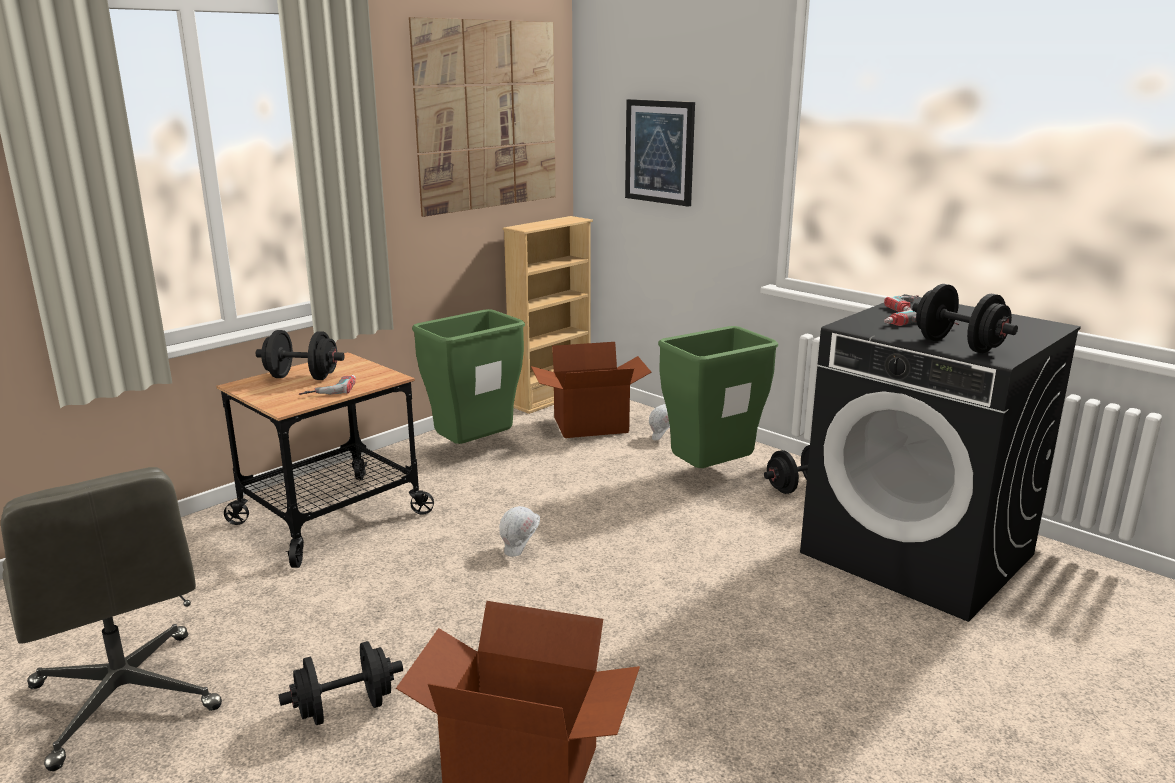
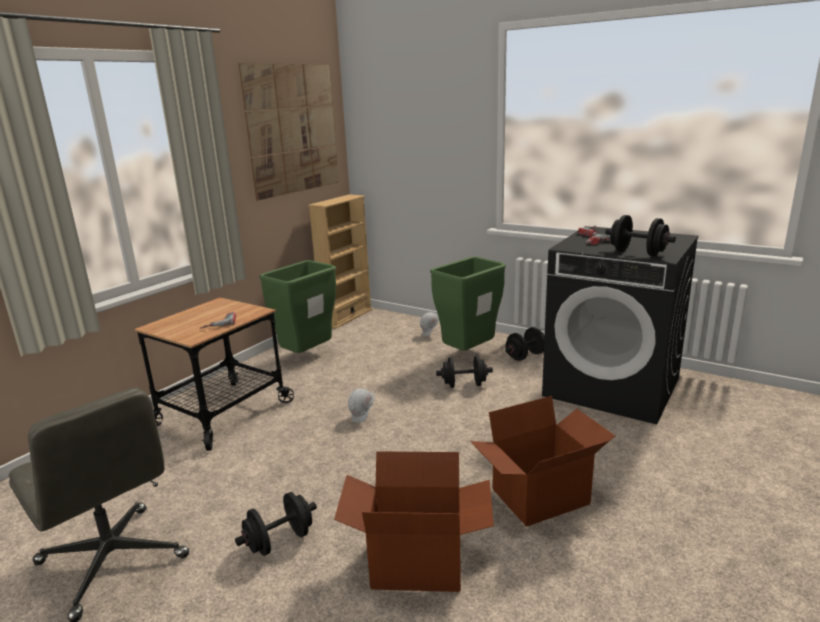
camera: 10 degrees left, 0 degrees up
black dumbbell [256,330,345,380] -> black dumbbell moved to [436,356,493,388]
cardboard box [531,342,652,438] -> cardboard box moved to [470,396,615,527]
picture [625,99,695,207] -> none

